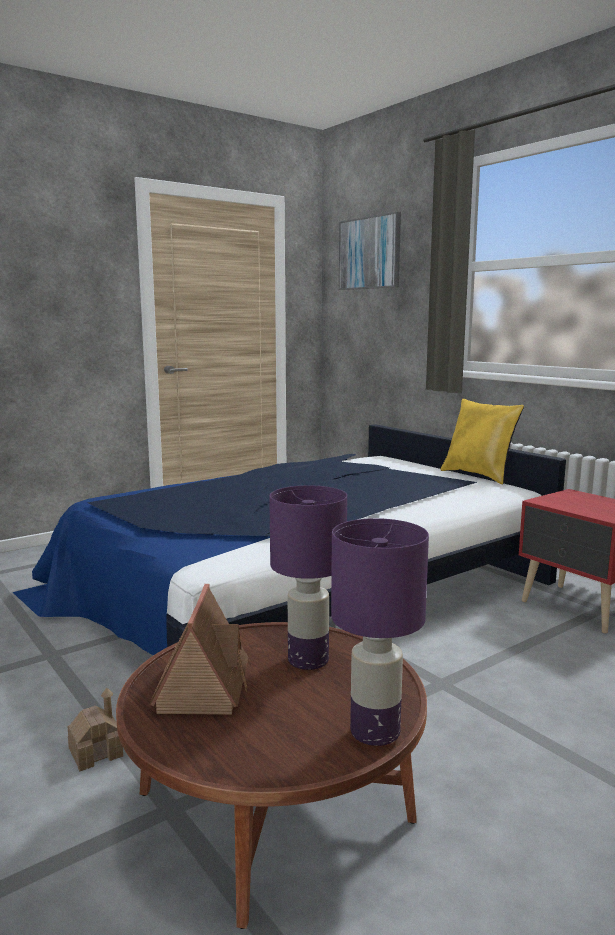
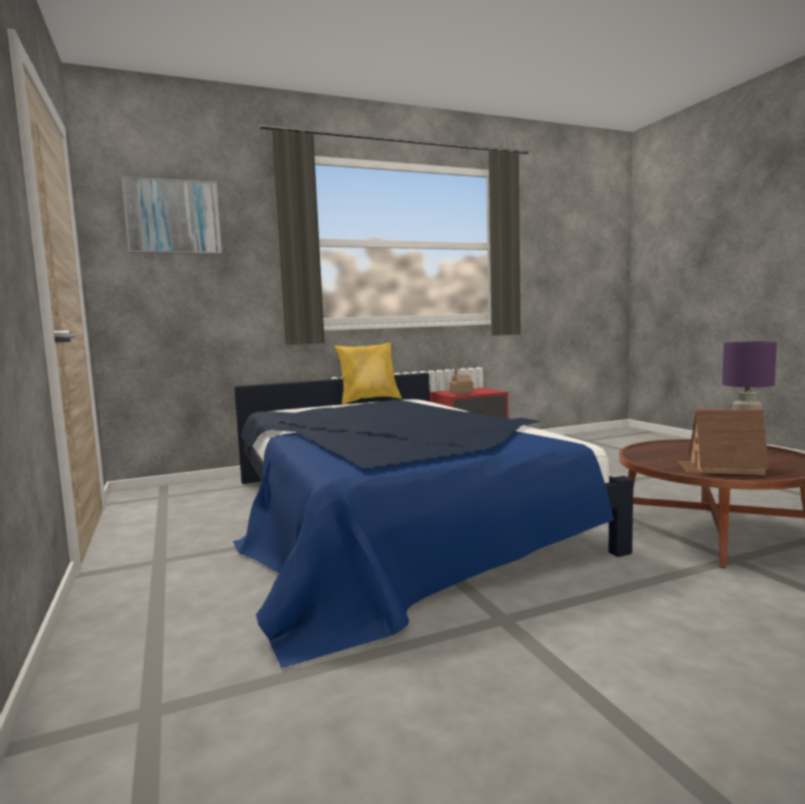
camera: 75 degrees left, 5 degrees down
toy house [68,688,123,771] -> toy house moved to [449,366,474,395]
purple table lamp [269,485,347,670] -> none

